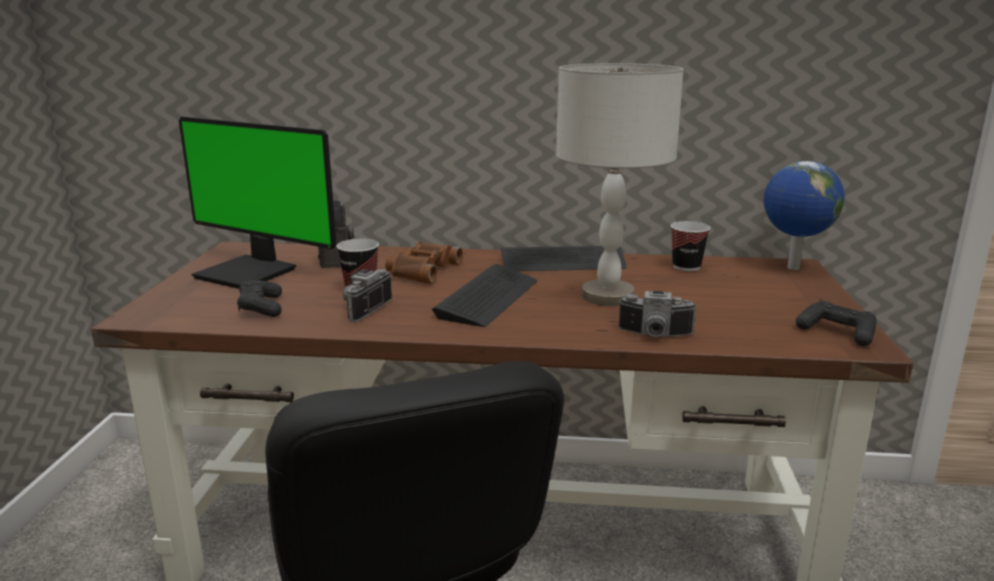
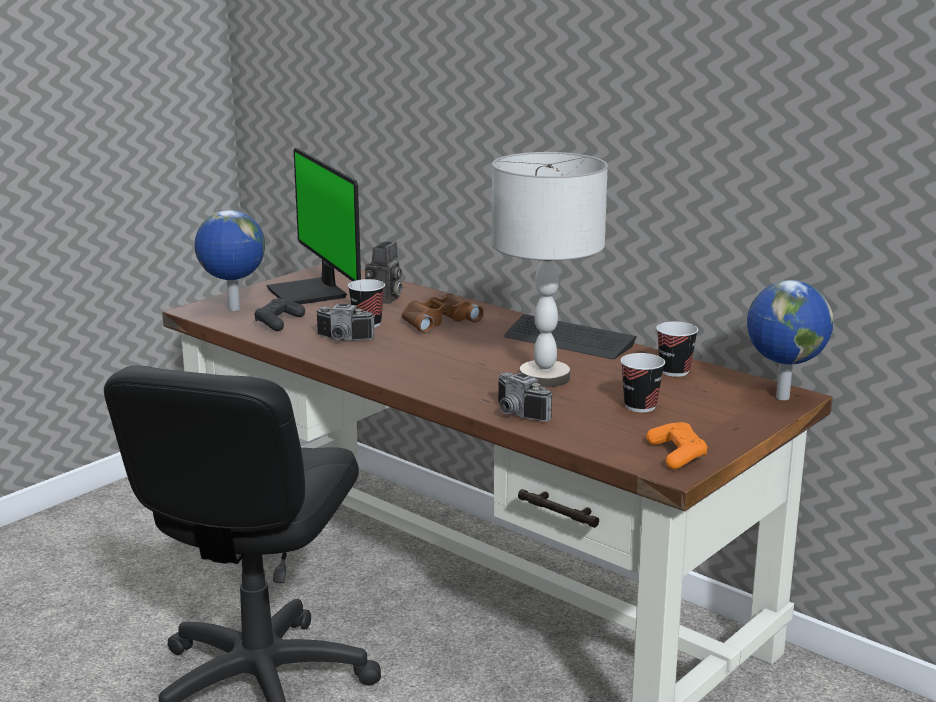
camera: 35 degrees right, 0 degrees up
camera [343,269,392,322] -> camera turned 135 degrees counterclockwise [316,304,375,341]
keyboard [432,264,537,327] -> none
black game controller [796,301,877,346] -> orange game controller [646,422,707,469]
none -> globe [194,210,265,311]
none -> cup [620,353,665,412]

